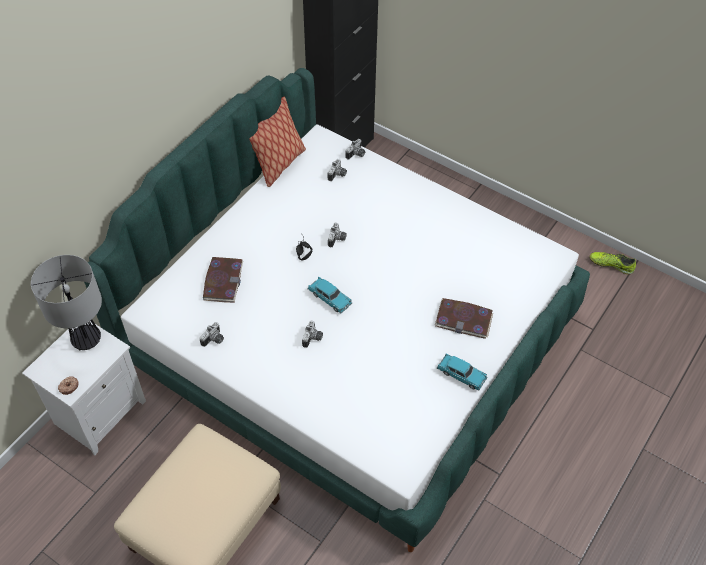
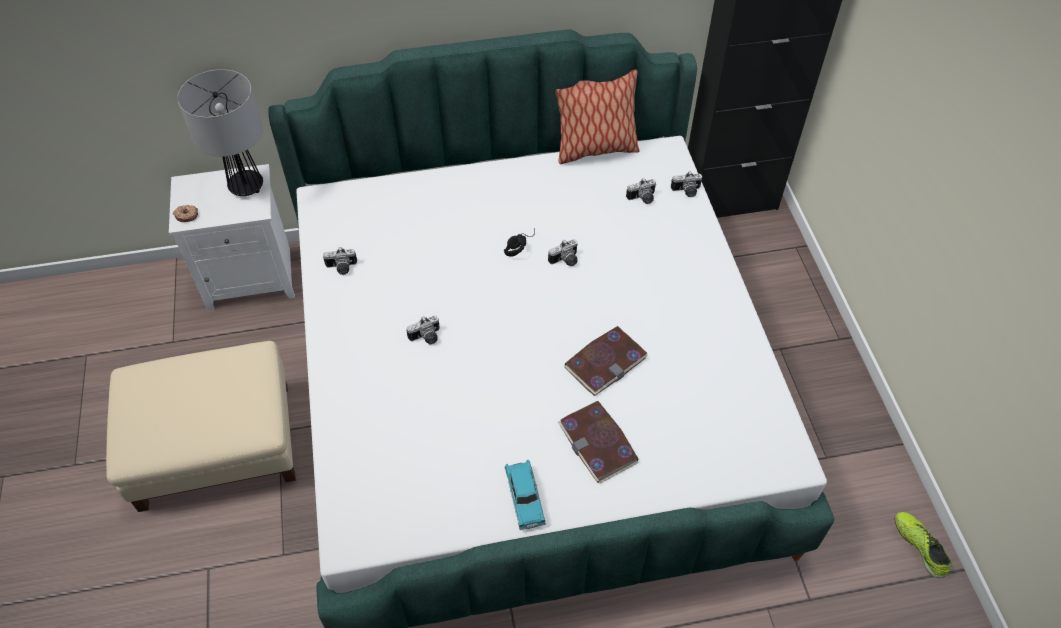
camera: 45 degrees right, 0 degrees up
book [203,257,243,303] -> book moved to [564,326,647,396]
turquoise toy car [308,277,352,313] -> none

